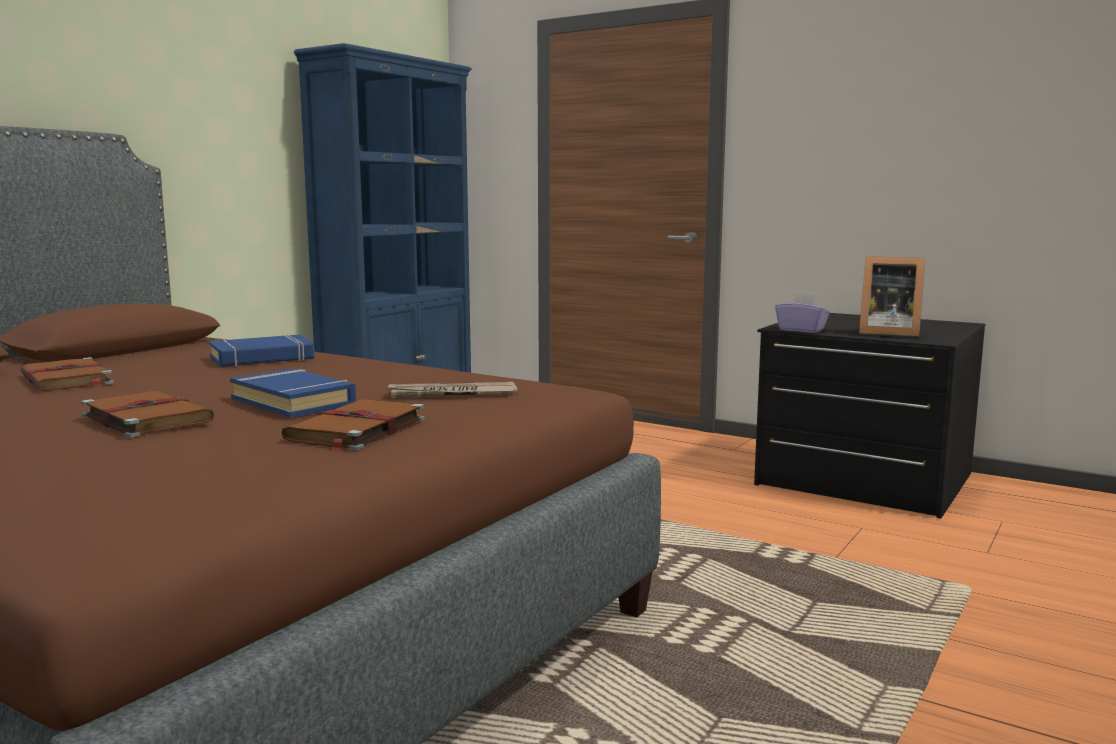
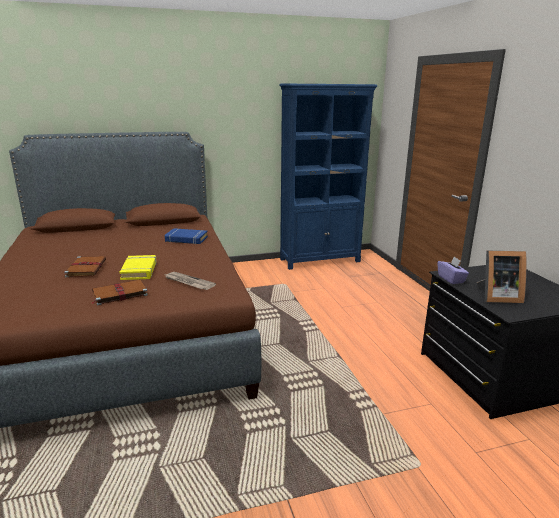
camera: 40 degrees right, 10 degrees up
brown book [21,357,114,391] -> none
blue book [230,369,356,418] -> yellow book [119,255,157,280]
picture frame [859,256,925,338] -> picture frame turned 60 degrees counterclockwise [477,250,526,303]

